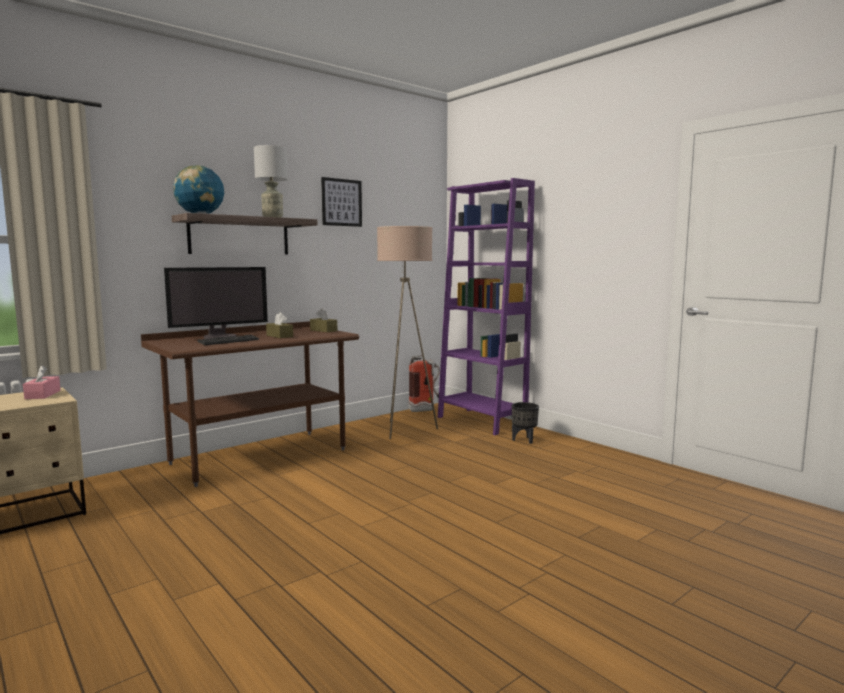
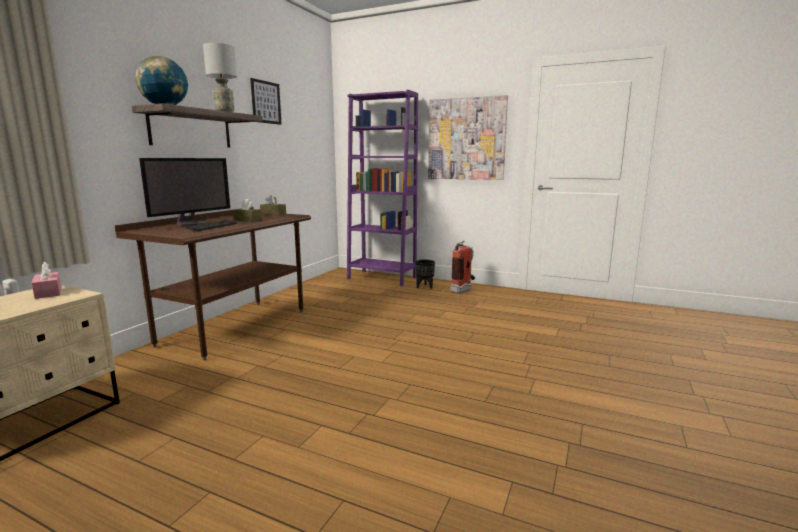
camera: 25 degrees left, 5 degrees up
beige floor lamp [377,226,438,439] -> none
fire extinguisher [408,355,440,412] -> fire extinguisher moved to [450,241,475,294]
none -> picture [428,95,508,180]

